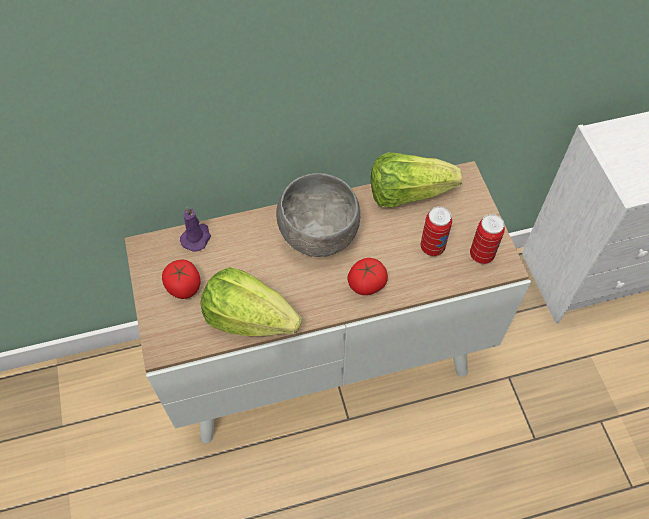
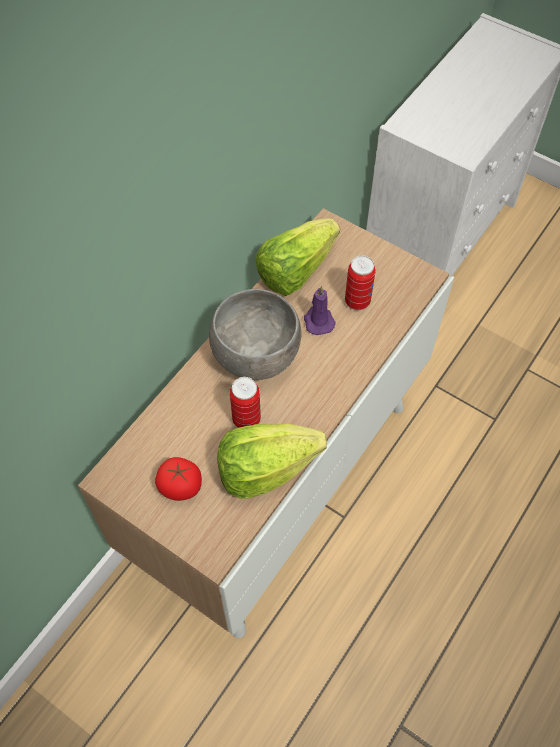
camera: 40 degrees left, 0 degrees up
purple candle [180,206,211,252] -> purple candle moved to [304,286,336,335]
tomato [348,258,388,295] -> none
can [470,214,505,264] -> can moved to [230,377,261,428]

